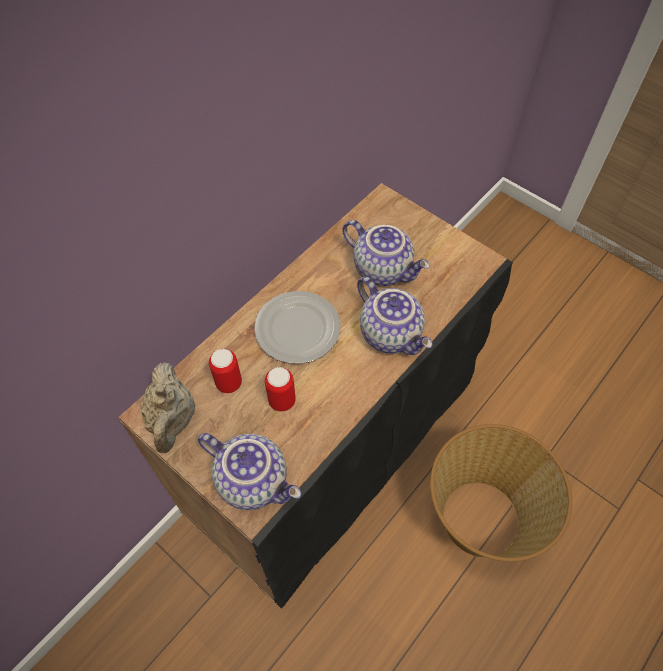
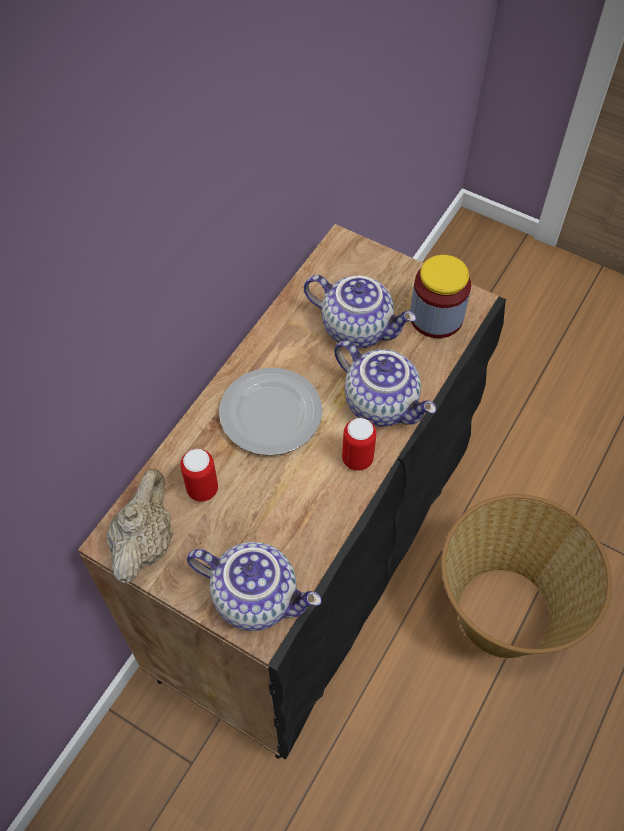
camera: 10 degrees left, 0 degrees up
beige teapot [141,362,195,453] -> beige teapot turned 150 degrees counterclockwise [107,469,173,583]
can [265,367,296,411] -> can moved to [342,418,377,471]
none -> jar [410,255,471,338]

